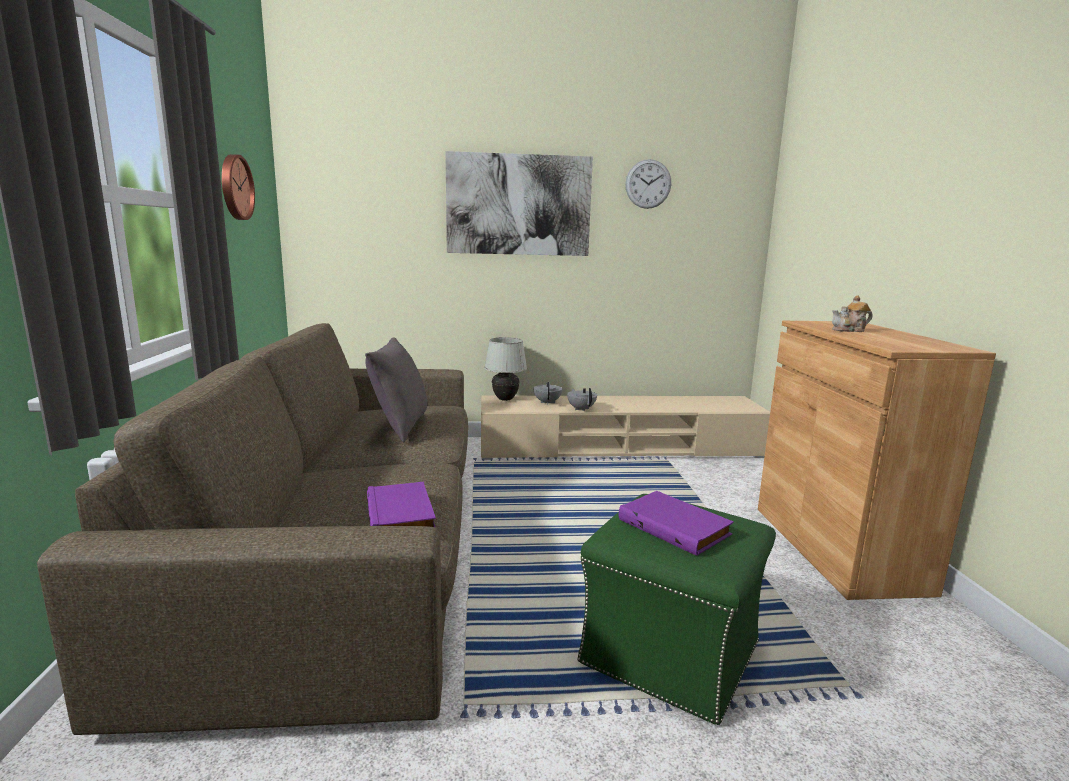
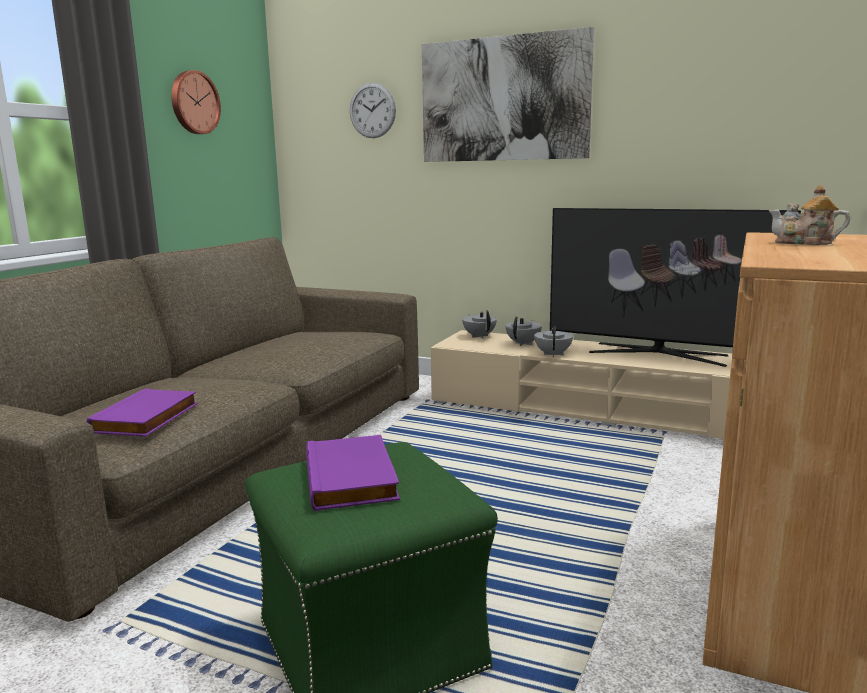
camera: 30 degrees right, 0 degrees up
grey pillow [365,337,428,443] -> none
white table lamp [484,337,527,401] -> grey teapot [462,310,497,338]
wall clock [625,159,671,209] -> wall clock moved to [350,83,396,138]
none -> television [550,208,801,367]

